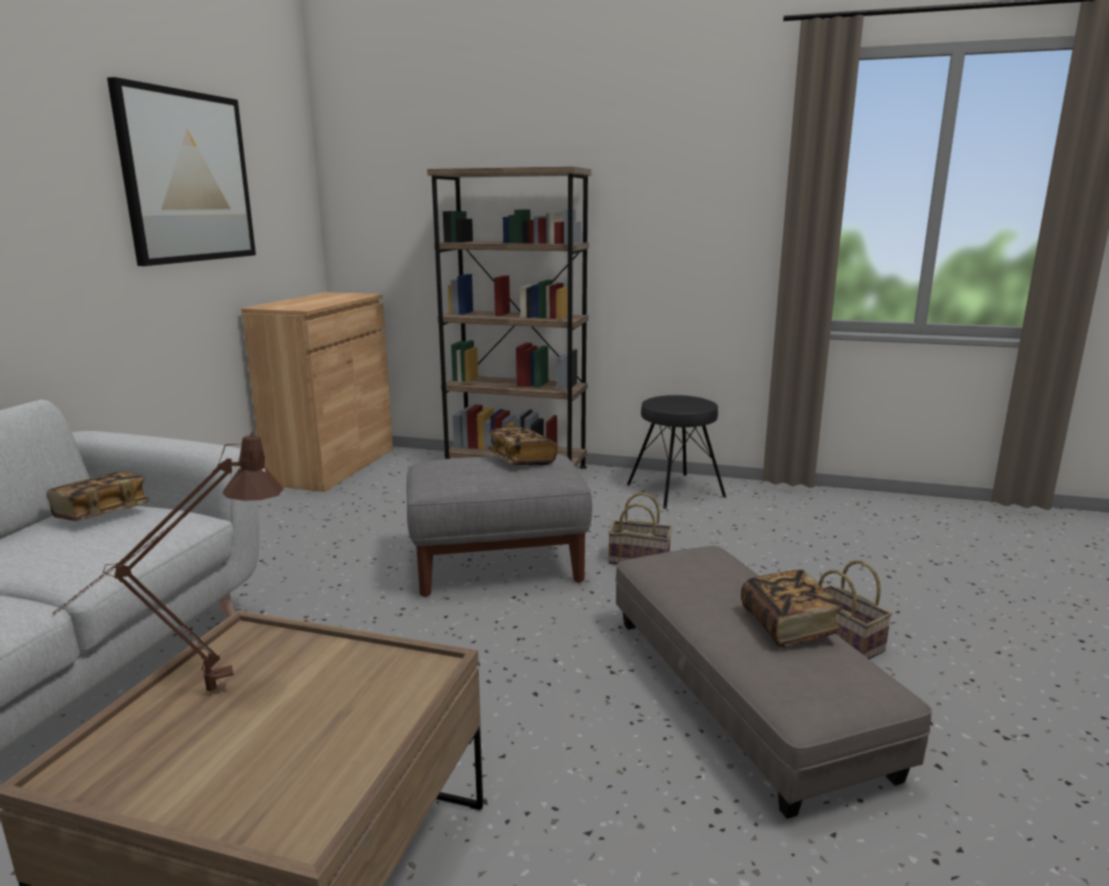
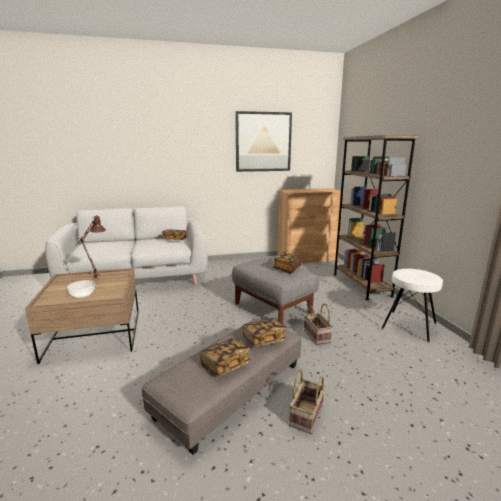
camera: 60 degrees right, 0 degrees up
black stool [627,395,726,509] -> white stool [382,269,443,342]
none -> bowl [67,280,95,298]
none -> book [243,318,286,346]

